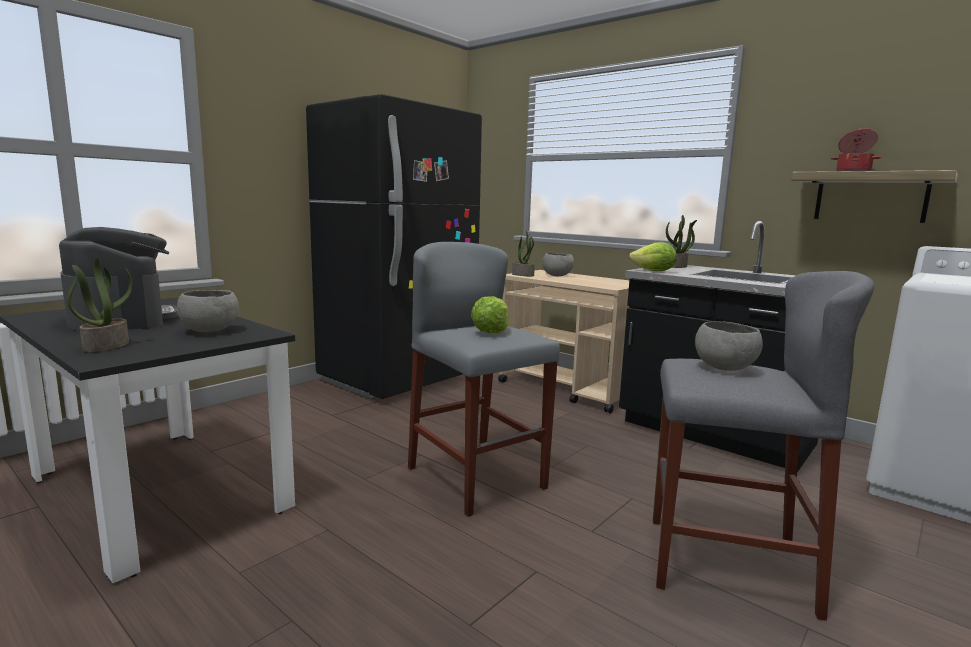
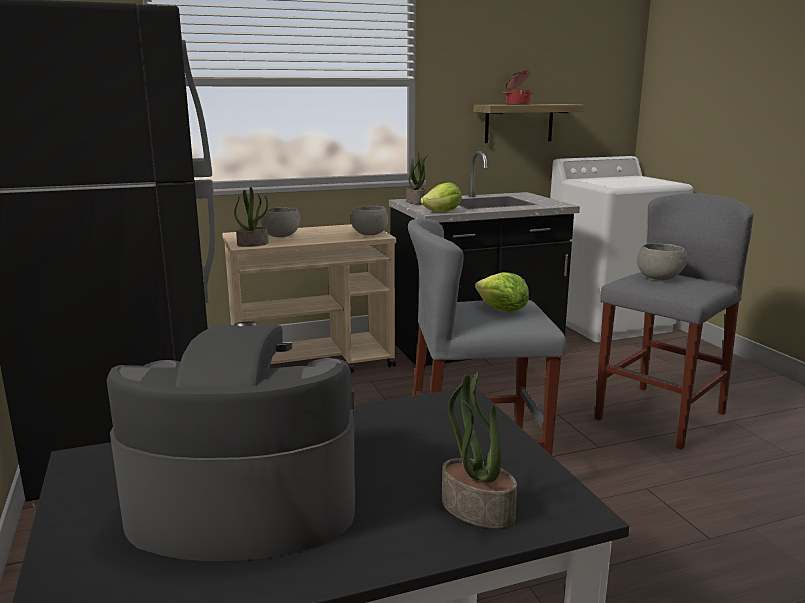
camera: 60 degrees left, 5 degrees up
grey bowl [177,290,239,333] -> grey bowl moved to [351,206,389,235]

